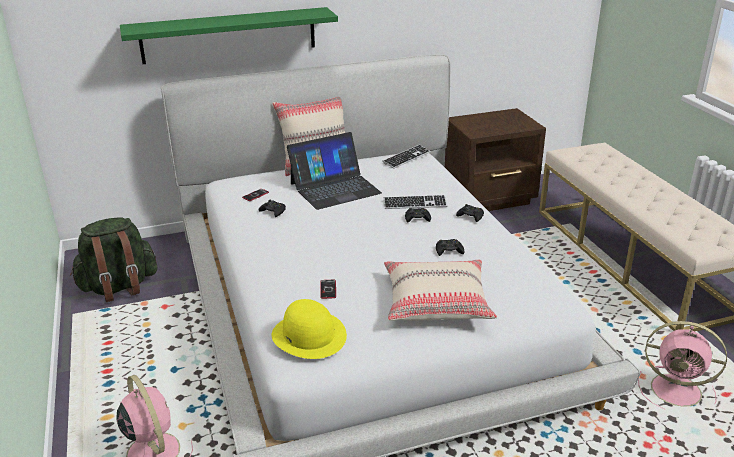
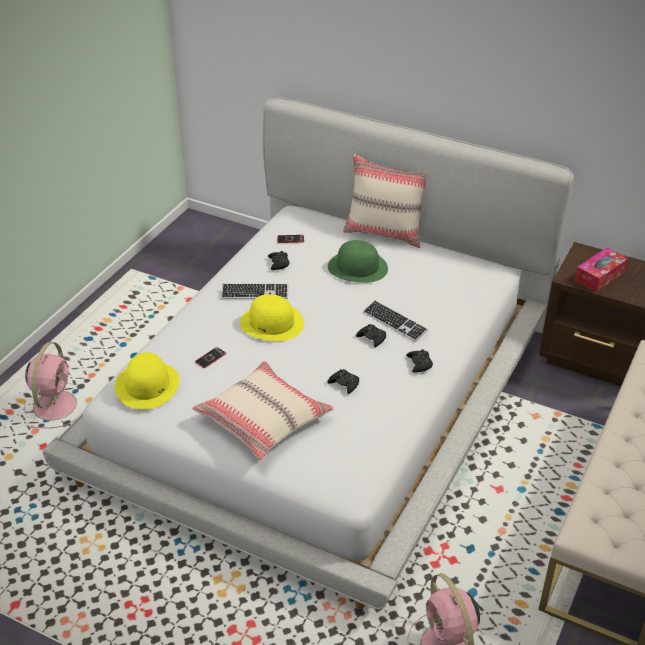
camera: 45 degrees right, 10 degrees up
green backpack [70,217,157,302] -> none
green shelf [120,7,338,64] -> none
laptop [287,132,382,210] -> green hat [328,240,388,283]
keyboard [382,145,431,168] -> keyboard moved to [221,283,288,299]
none -> yellow hat [240,294,304,341]
none -> tissue box [575,248,628,292]

